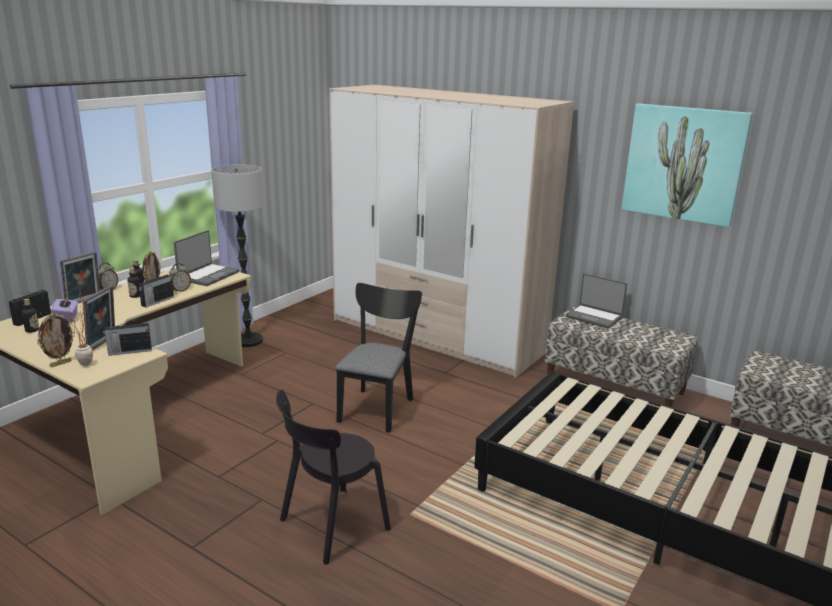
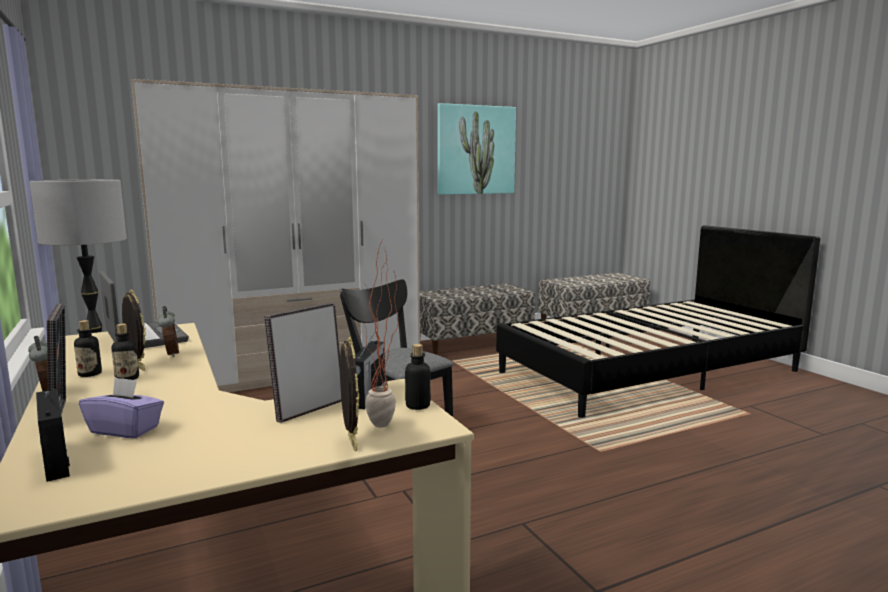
camera: 60 degrees left, 10 degrees down
bottle [22,299,39,333] -> bottle moved to [405,344,431,410]
picture frame [83,286,115,350] -> picture frame turned 90 degrees counterclockwise [264,303,342,423]
radio [138,272,174,307] -> none
black chair [276,390,391,565] -> none
laptop [565,274,627,329] -> none

